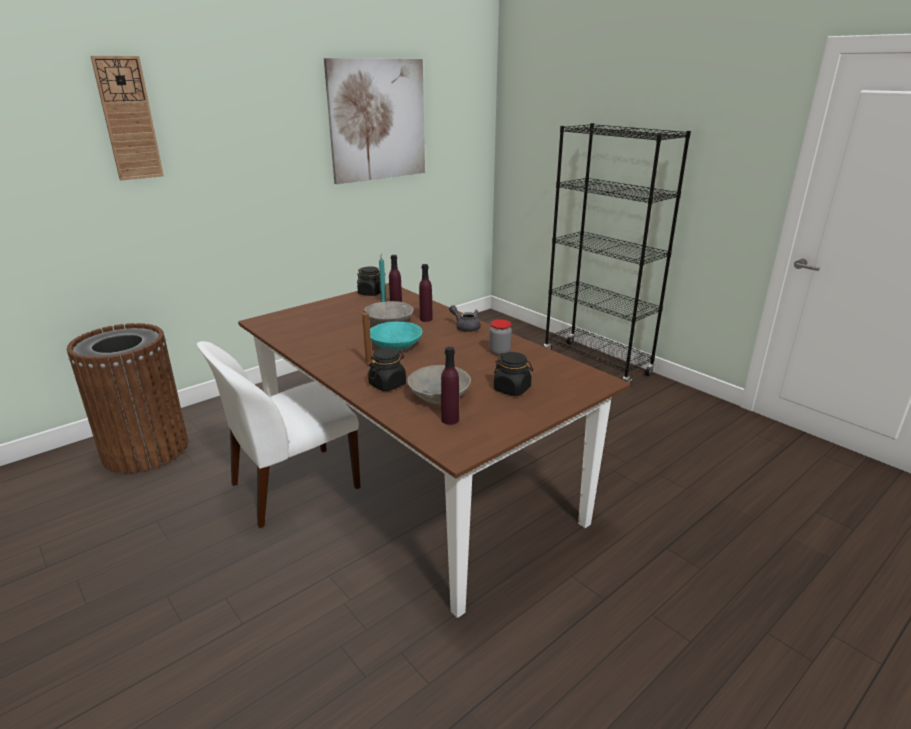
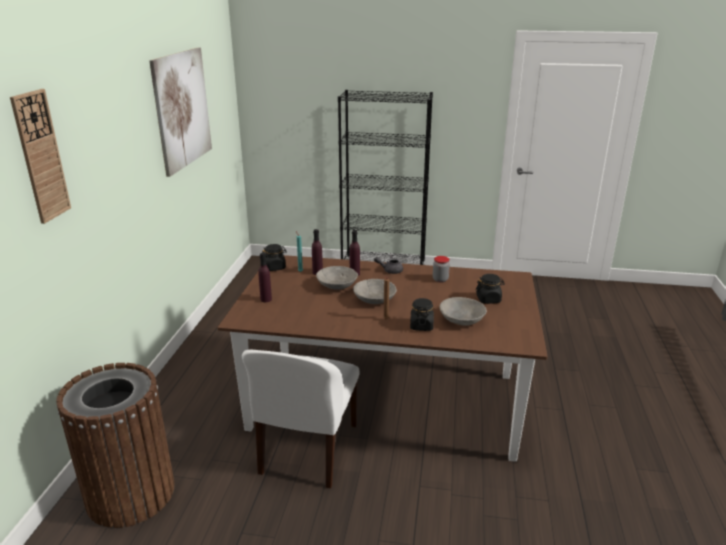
camera: 40 degrees left, 0 degrees up
turquoise bowl [370,321,423,350] -> grey bowl [353,279,397,304]
purple bottle [441,347,459,425] -> purple bottle moved to [258,253,272,302]

